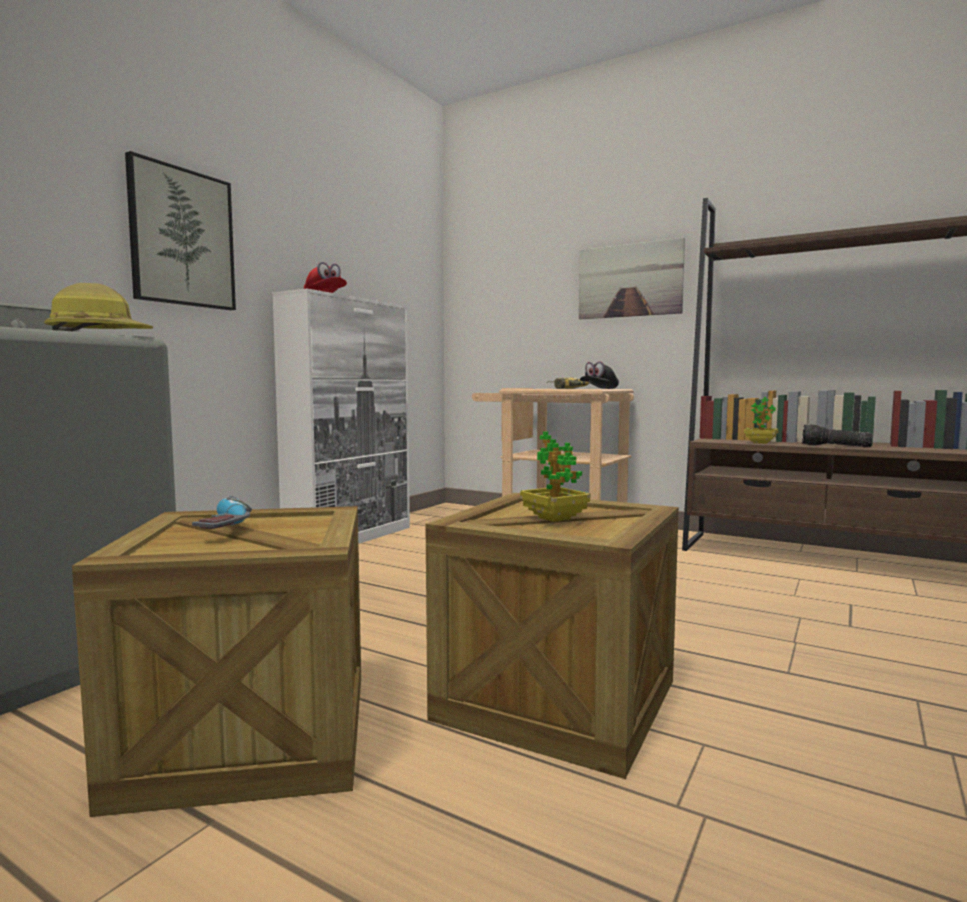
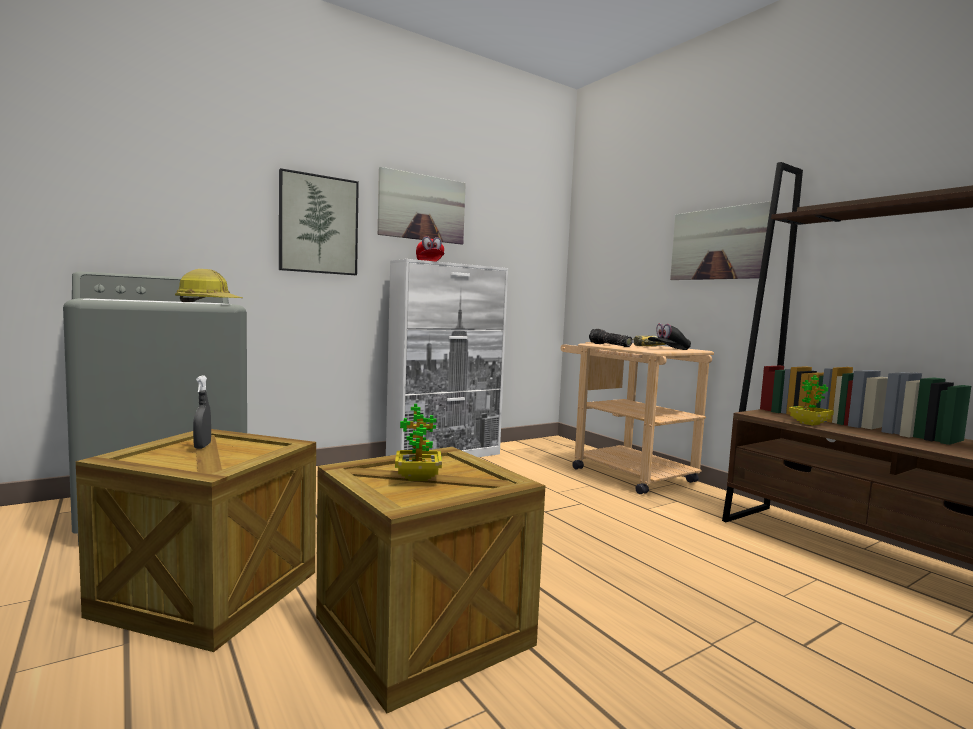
camera: 25 degrees right, 0 degrees up
power drill [192,496,252,529] -> grey spray bottle [193,375,211,449]
flashlight [802,424,873,447] -> flashlight moved to [589,329,632,347]
none -> picture [378,167,466,245]

